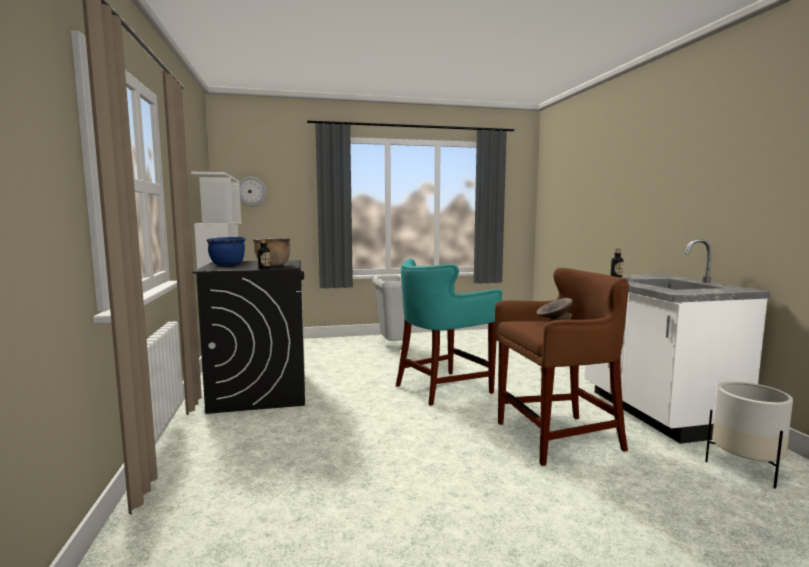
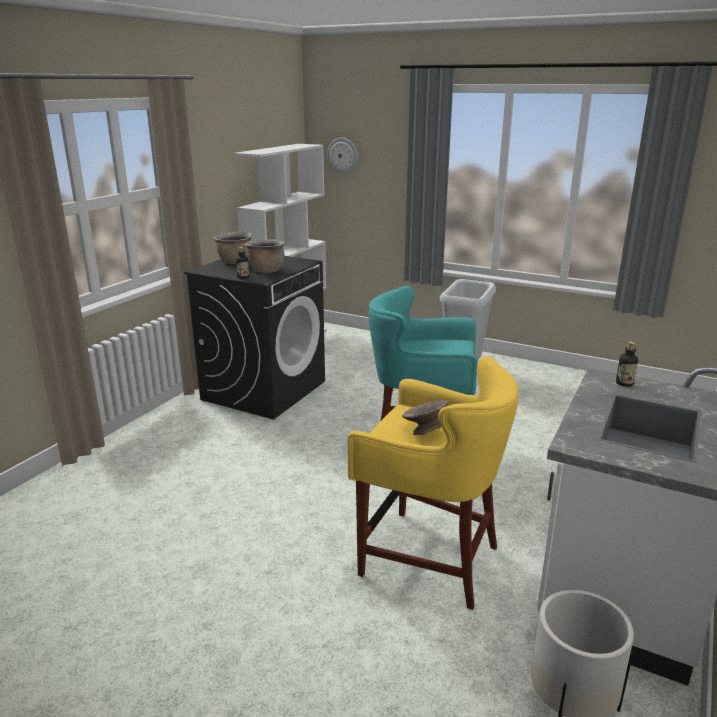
camera: 40 degrees right, 15 degrees up
blue cooking pot [206,237,246,266] -> brown cooking pot [214,232,252,264]
brown stool [494,268,629,466] -> yellow stool [347,356,518,610]

